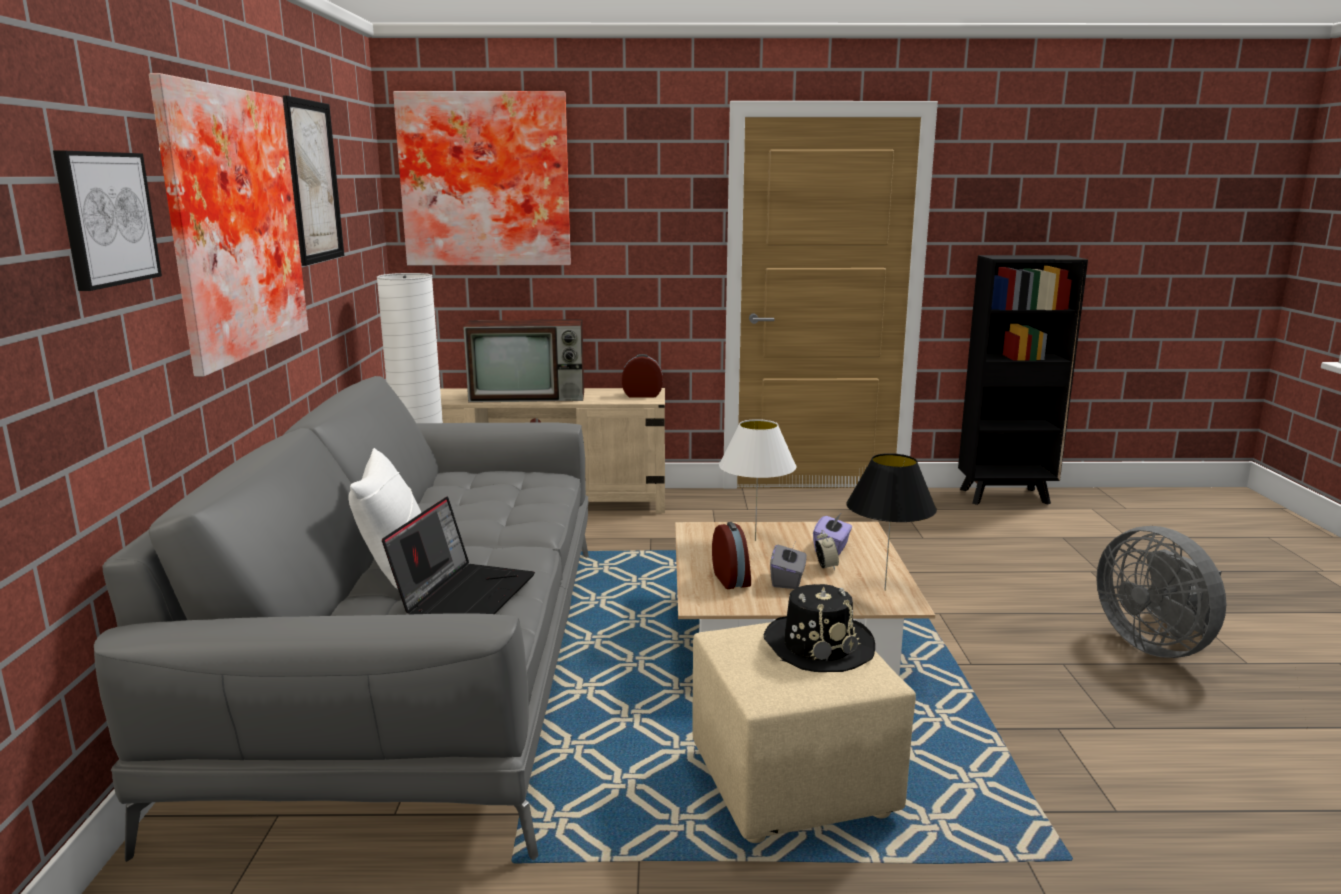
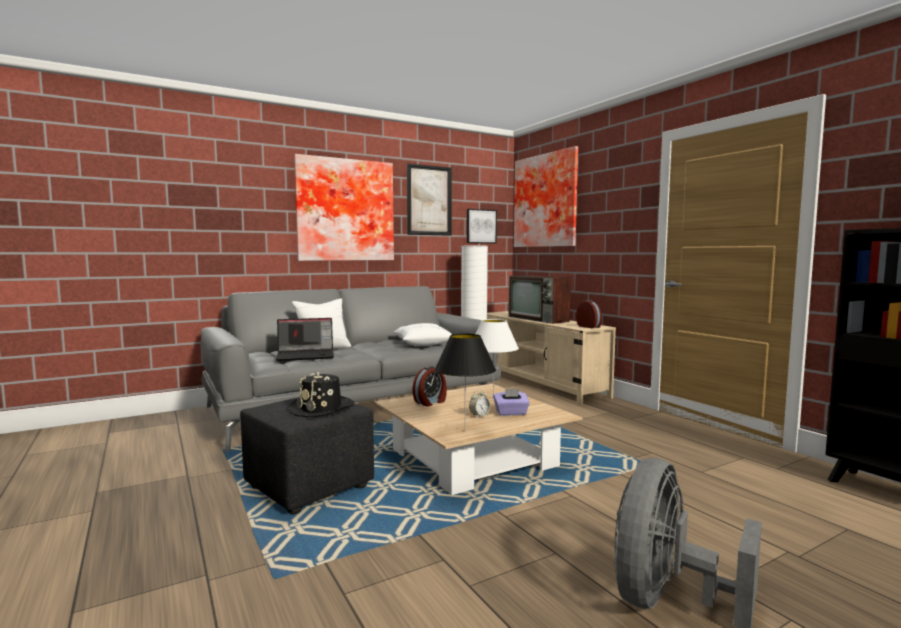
camera: 60 degrees right, 10 degrees down
picture [53,151,162,291] -> picture moved to [467,209,497,243]
beige ottoman [692,622,916,843] -> black ottoman [240,398,374,514]
grey tissue box [770,540,807,589] -> none
none -> white pillow [394,323,452,346]

